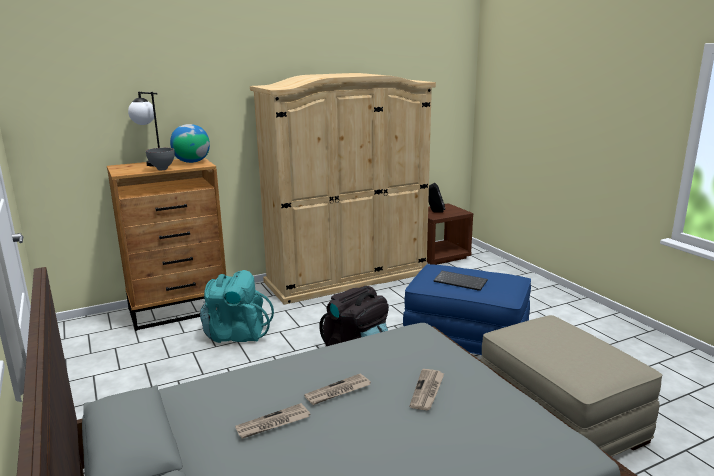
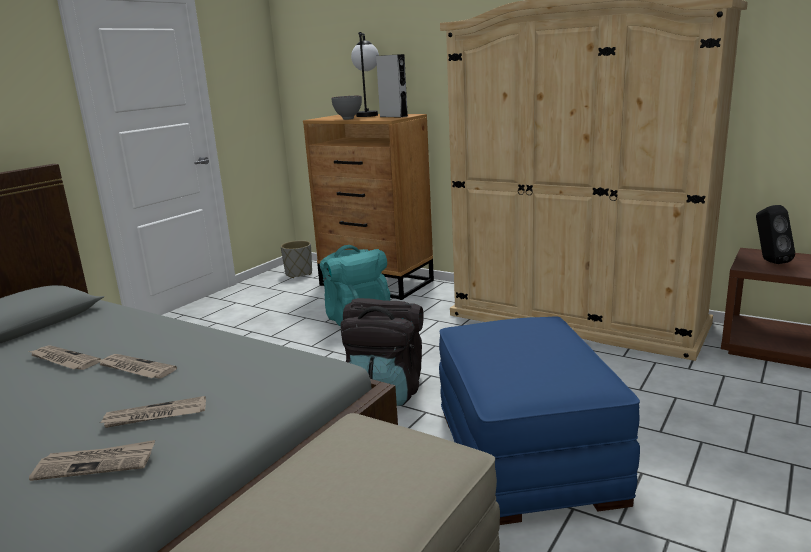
camera: 60 degrees right, 0 degrees up
globe [170,124,210,163] -> grey speaker [376,54,408,117]
keyboard [433,271,488,291] -> none
none -> newspaper [29,440,155,481]
none -> grey planter [280,241,312,278]

